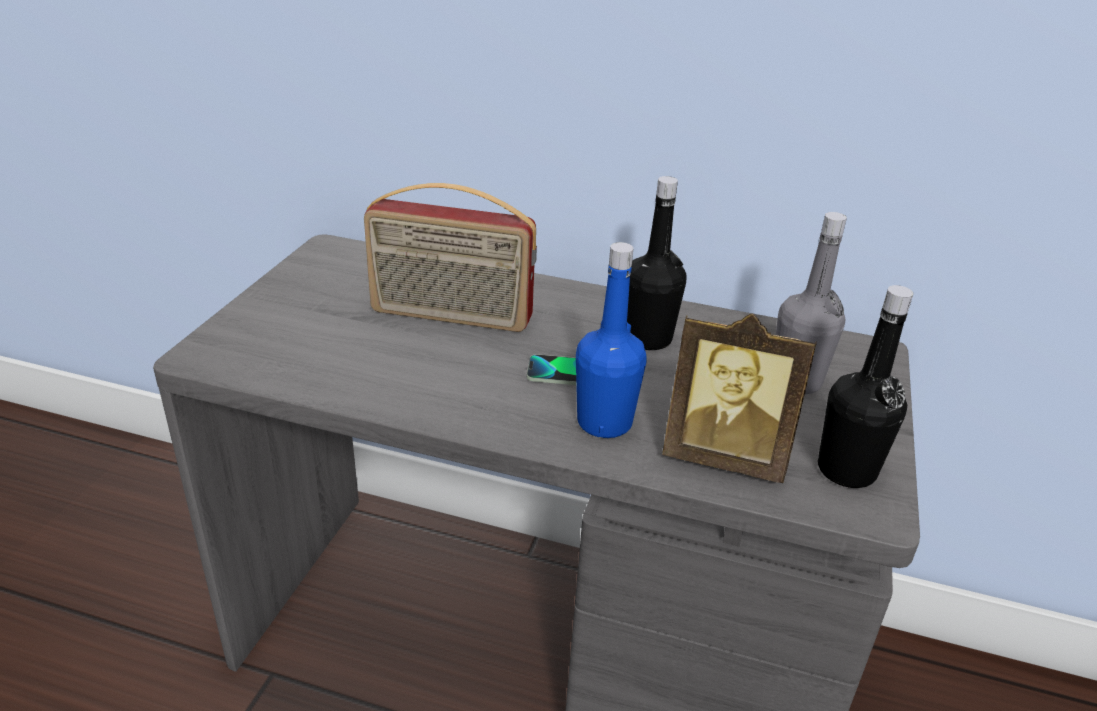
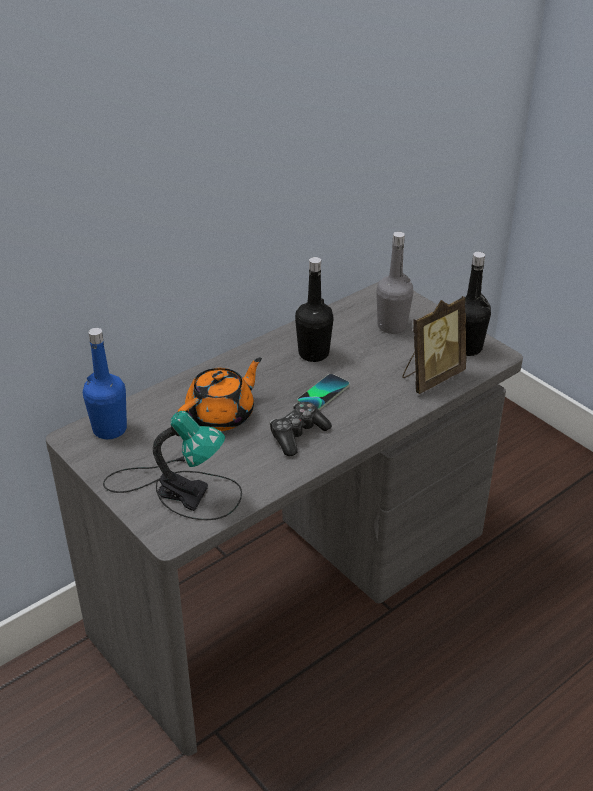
camera: 55 degrees left, 5 degrees up
radio [364,183,537,332] -> orange teapot [178,358,262,431]
blue bottle [576,242,647,438] -> blue bottle moved to [83,328,127,439]
none -> table lamp [103,411,242,520]
none -> game controller [269,402,332,456]

